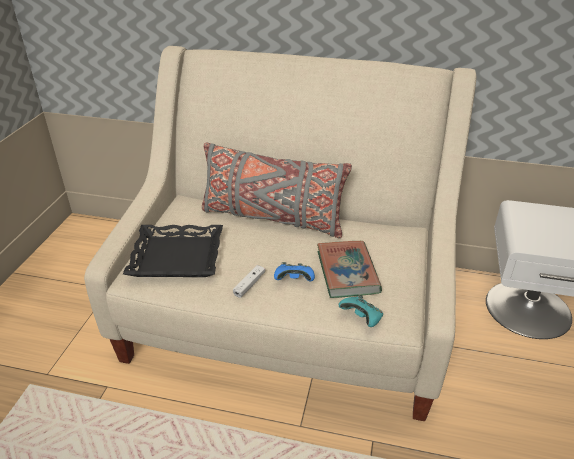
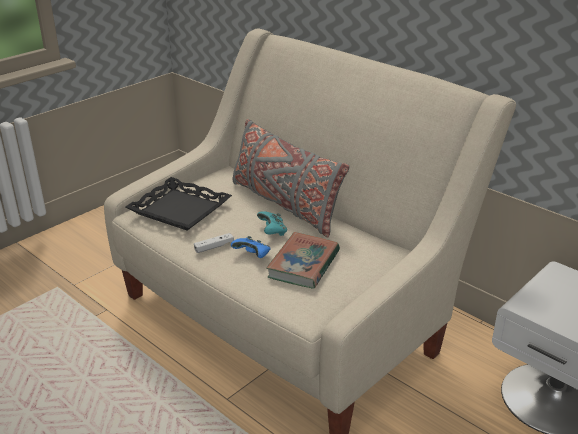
camera: 30 degrees right, 5 degrees down
turquoise game controller [339,295,383,327] -> turquoise game controller moved to [257,211,287,236]

